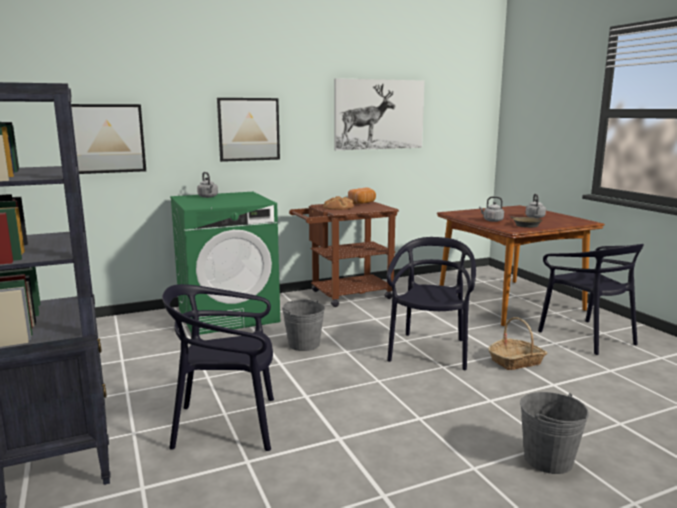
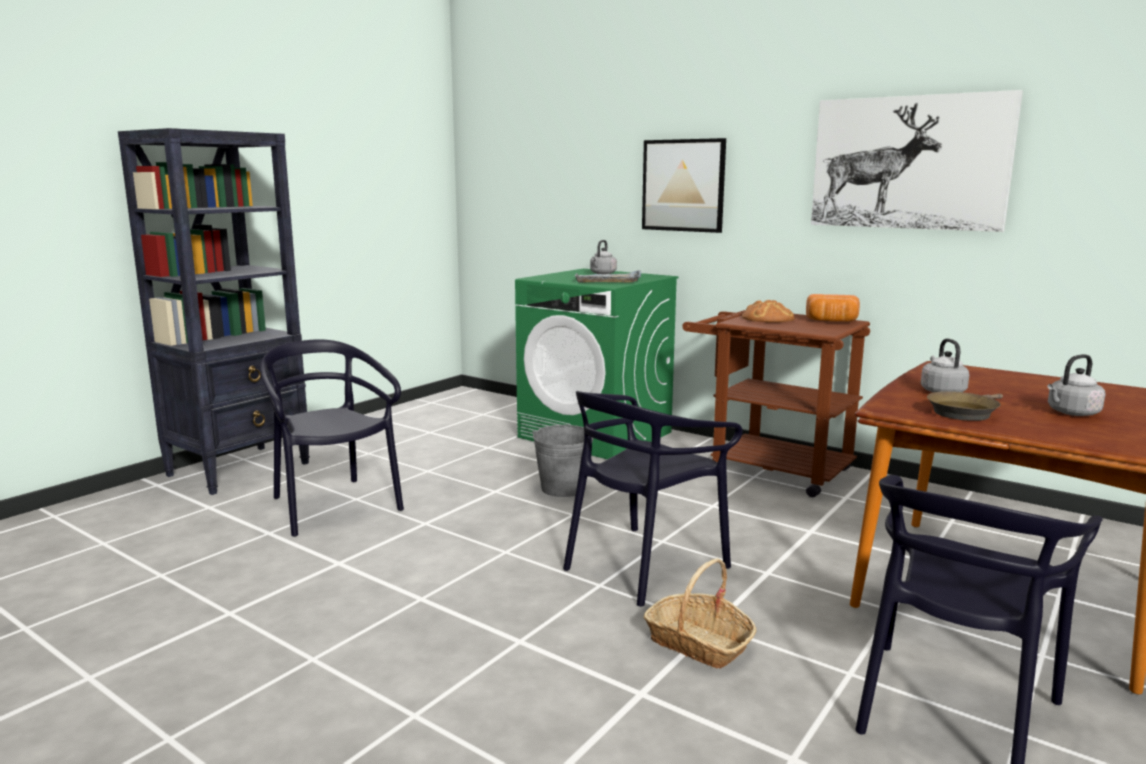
camera: 60 degrees right, 0 degrees up
picture [71,104,146,174] -> none
black chair [387,237,476,370] -> black chair turned 150 degrees clockwise [563,391,742,607]
grey bucket [520,392,589,474] -> none
none -> grey tray [575,270,642,283]

